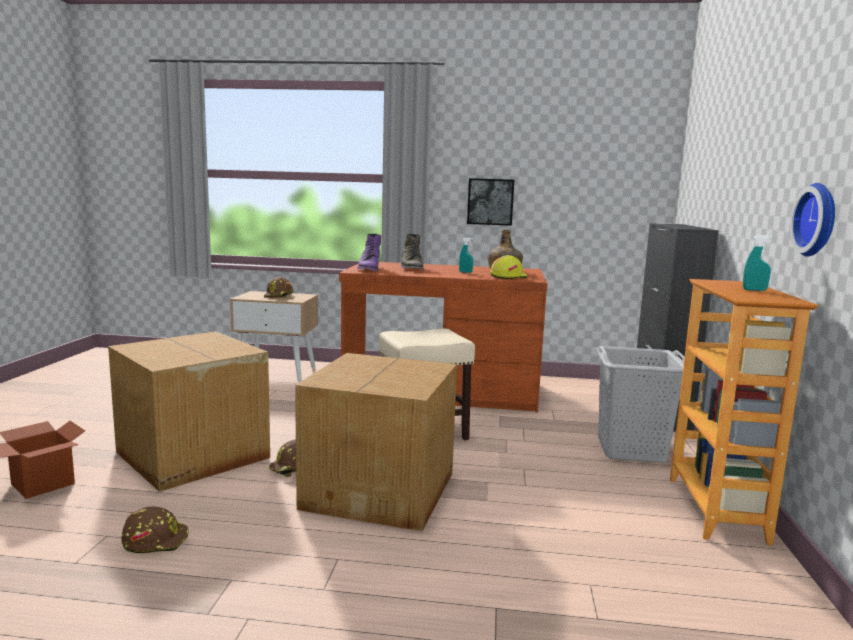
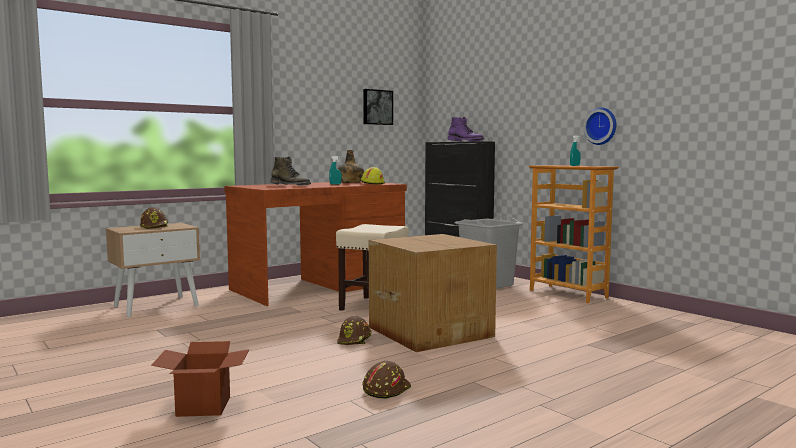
camera: 45 degrees left, 5 degrees down
cardboard box [108,331,270,492] -> none
purple boot [357,234,381,271] -> purple boot moved to [447,117,484,142]
picture [467,178,514,226] -> picture moved to [363,89,393,125]

